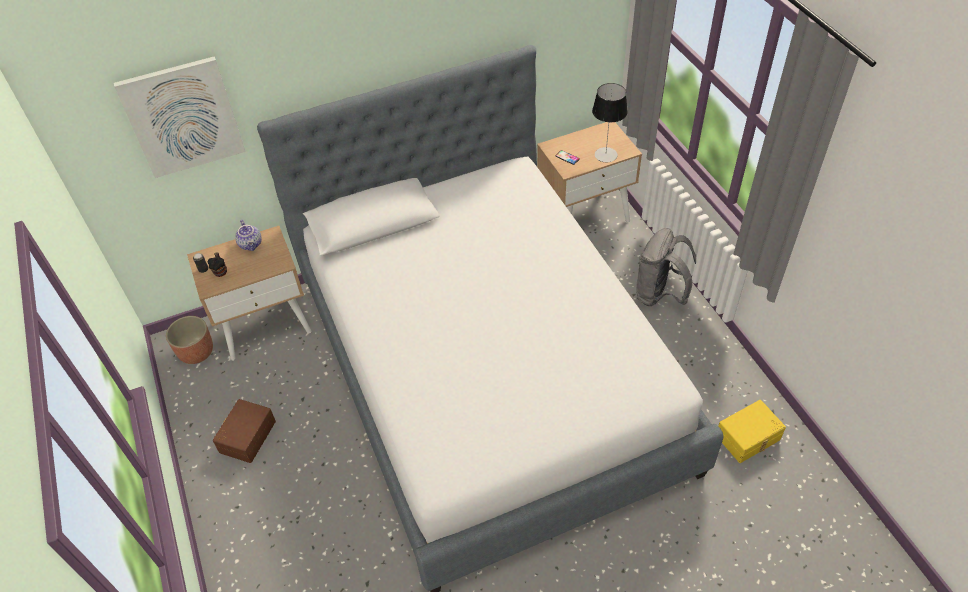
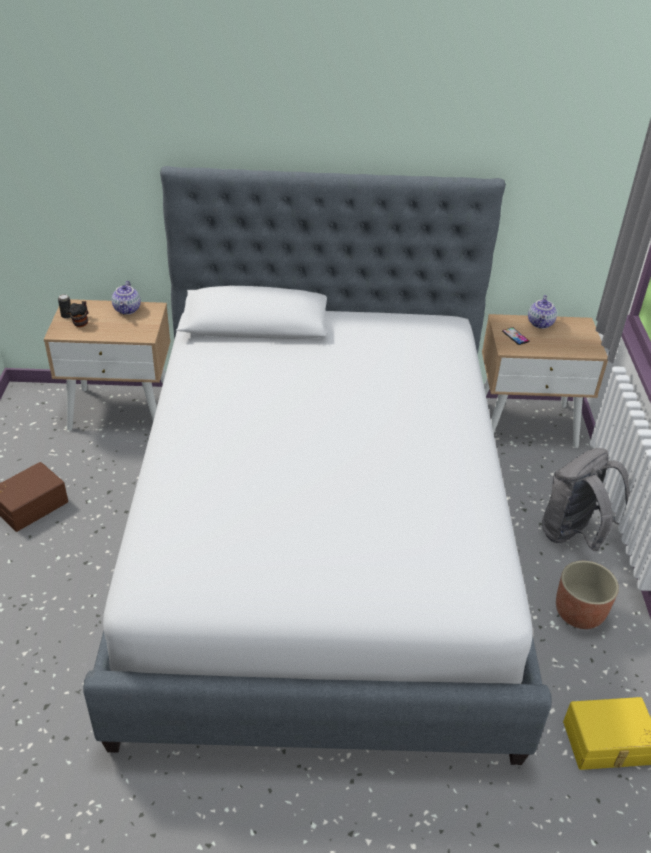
camera: 20 degrees right, 10 degrees down
picture [114,56,246,178] -> none
planter [166,316,213,364] -> planter moved to [556,561,619,629]
table lamp [592,83,628,162] -> none
none -> teapot [528,295,557,329]

